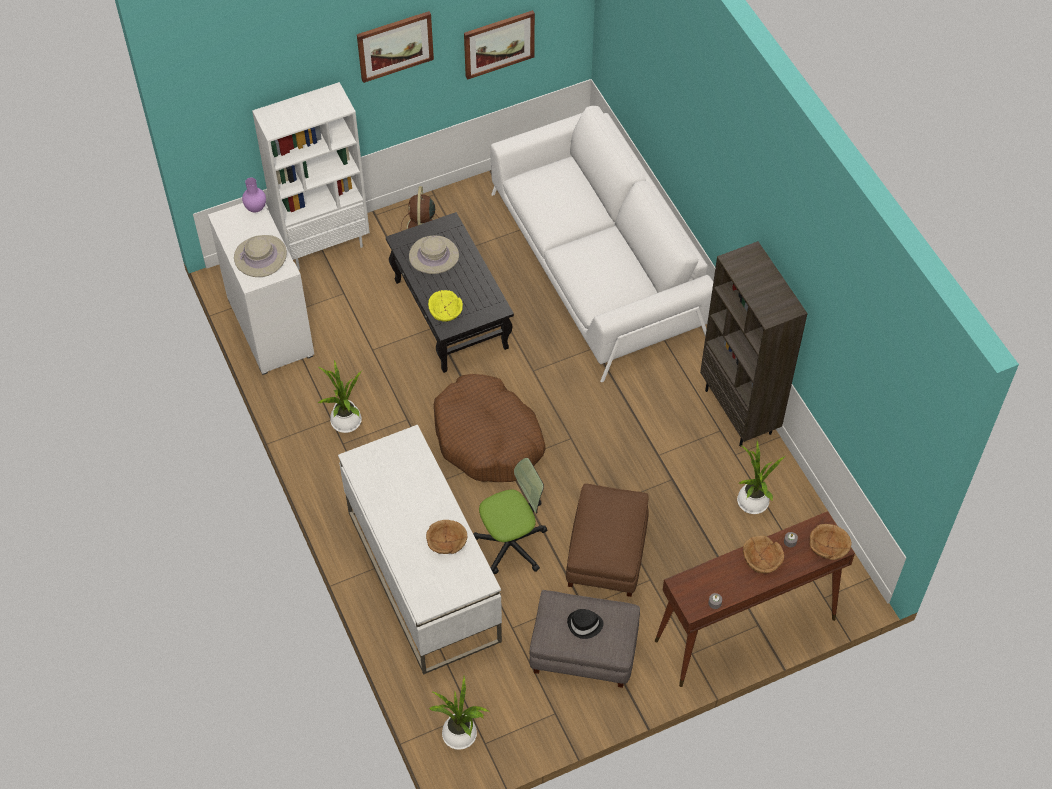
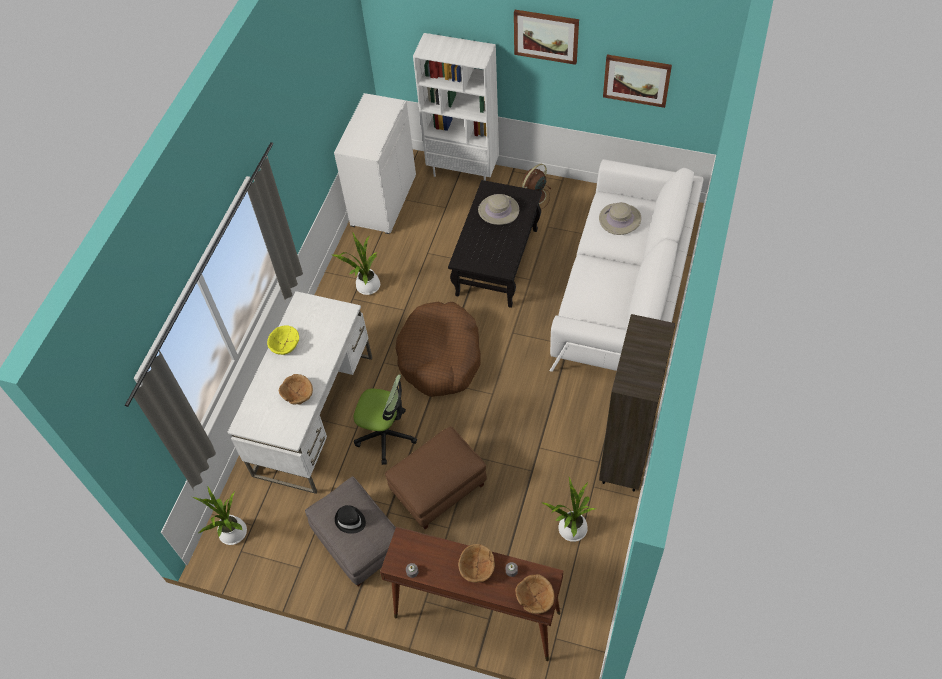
camera: 45 degrees right, 0 degrees up
beige hat [234,235,287,277] -> beige hat moved to [599,202,642,235]
purple vase [242,178,266,212] -> none
yellow bowl [428,290,463,322] -> yellow bowl moved to [267,325,299,355]

